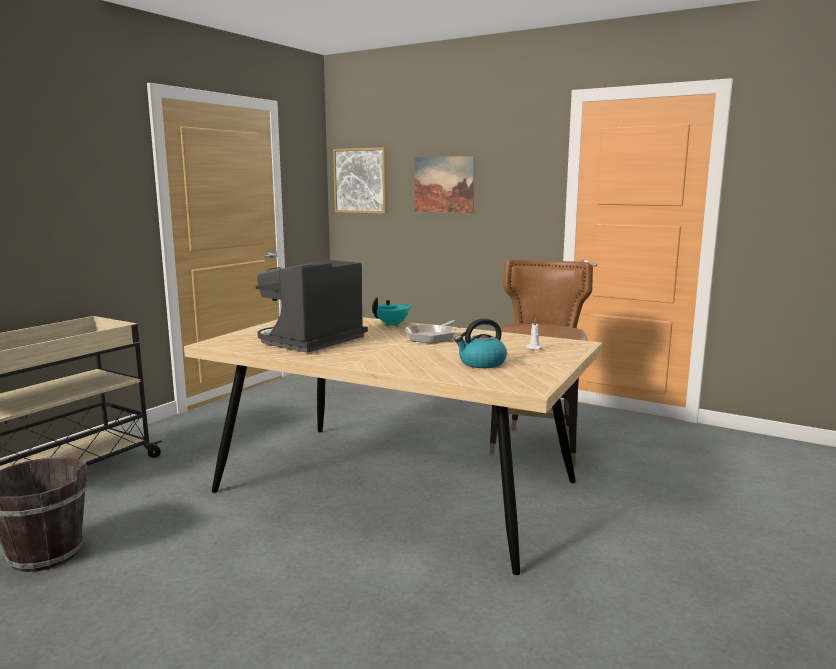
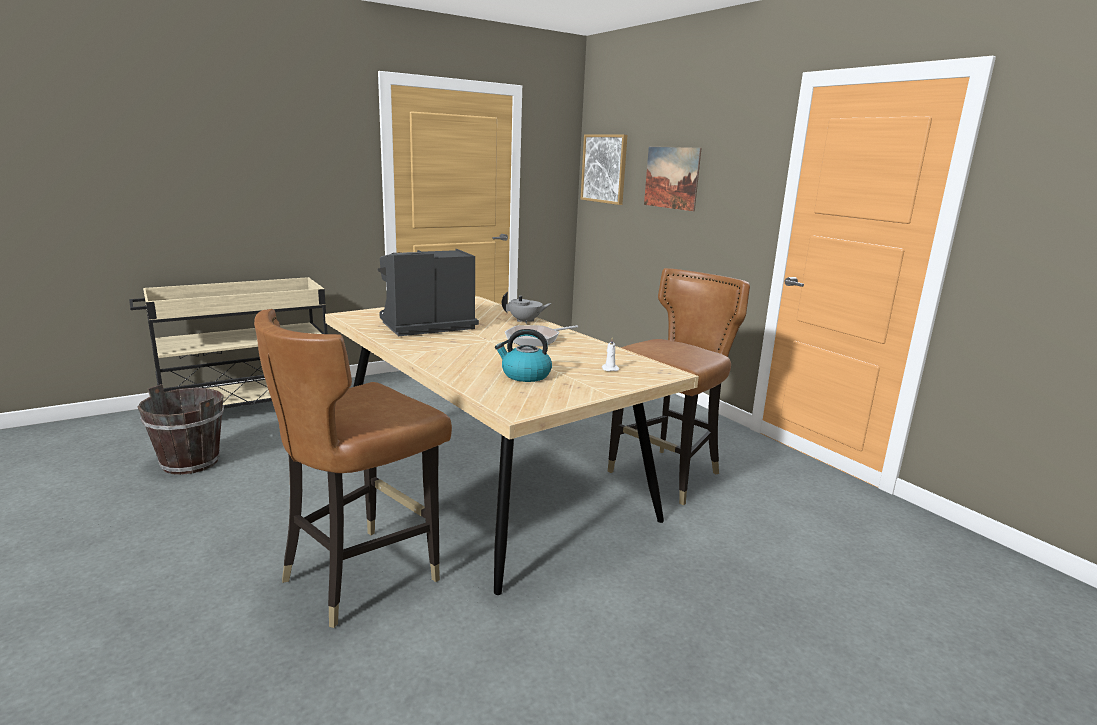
camera: 25 degrees right, 5 degrees up
turquoise teapot [372,297,413,327] -> grey teapot [502,292,552,324]
none -> brown chair [254,309,452,628]

